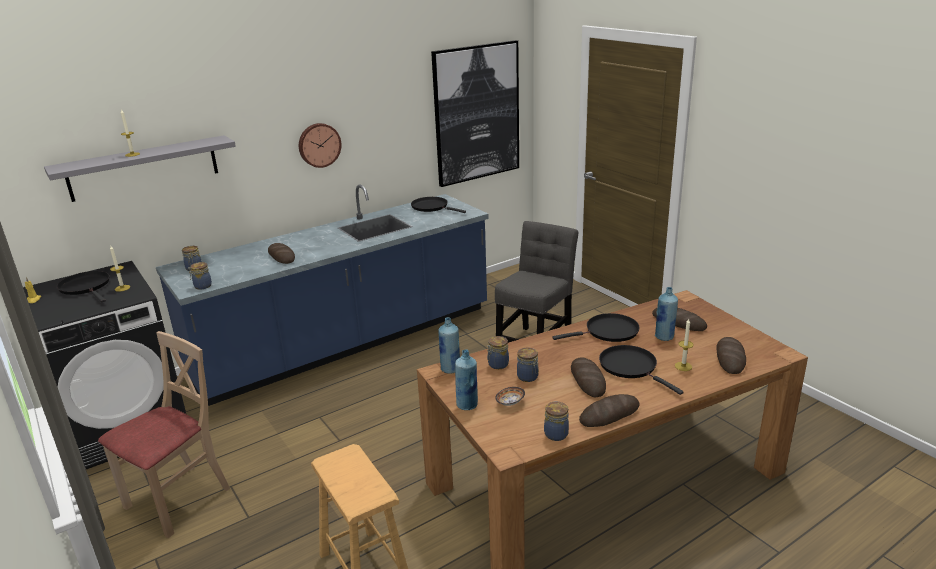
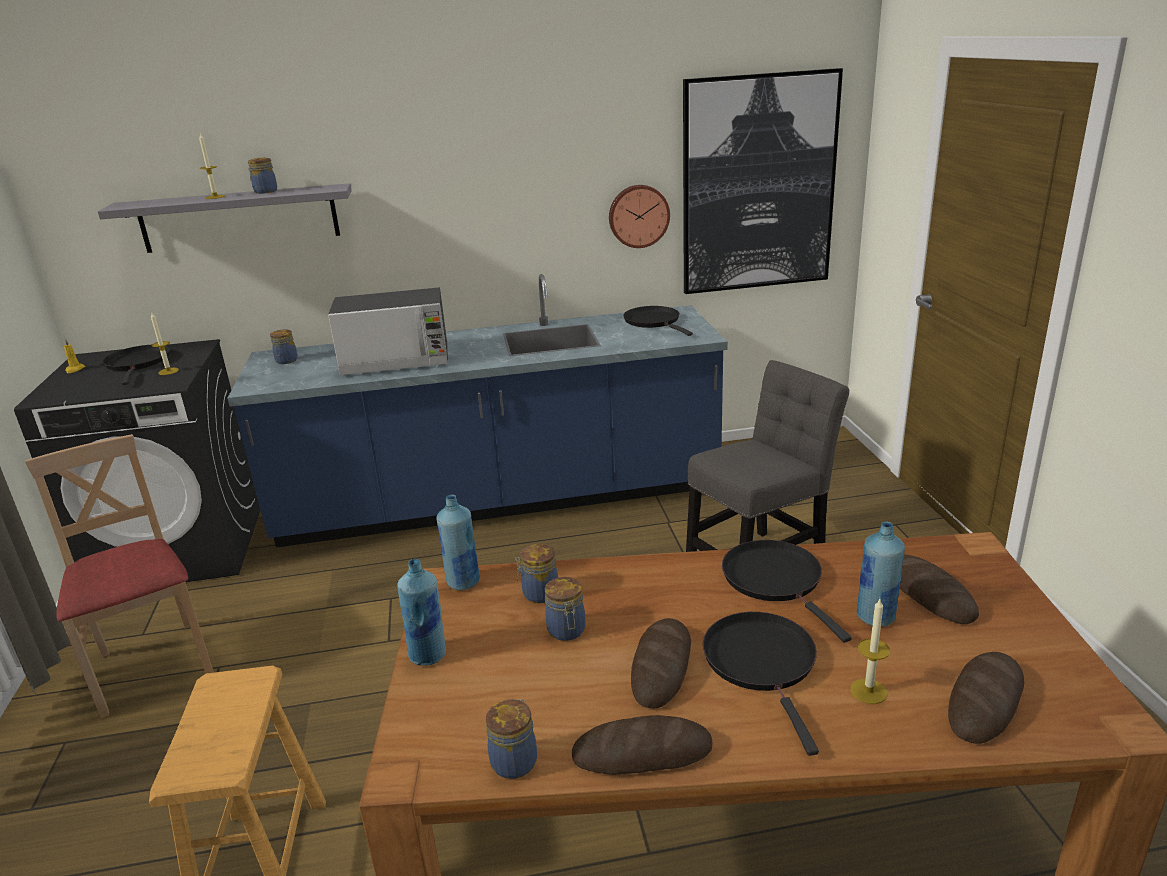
camera: 25 degrees right, 0 degrees up
beige chair [98,331,230,538] -> beige chair turned 90 degrees counterclockwise [25,434,214,718]
jar [188,262,212,290] -> jar moved to [248,158,277,194]
bread [268,243,295,264] -> microwave [328,287,448,375]
wall clock [299,123,341,168] -> wall clock moved to [609,185,670,248]
bowl [495,387,525,406] -> none
black frying pan [552,313,640,342] -> black frying pan turned 120 degrees counterclockwise [722,540,852,643]

